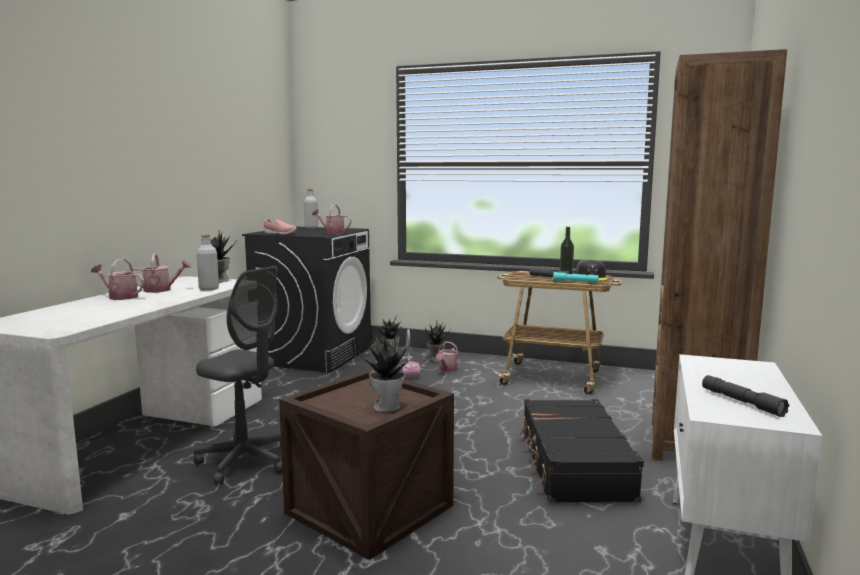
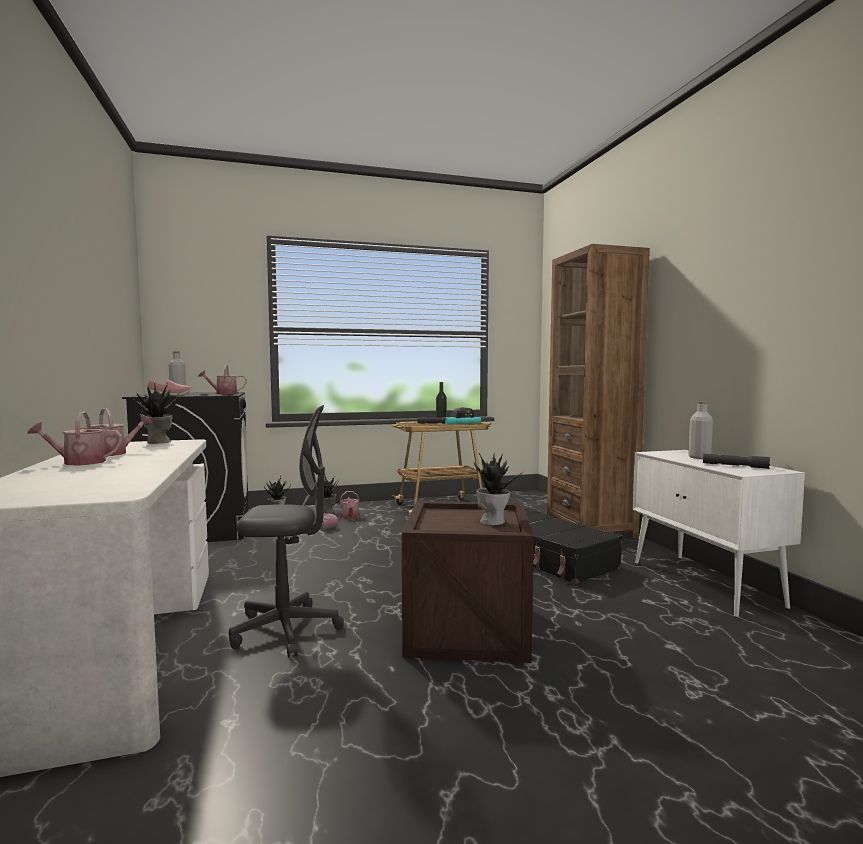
camera: 35 degrees left, 5 degrees down
grey bottle [196,234,219,291] -> grey bottle moved to [689,401,713,459]

